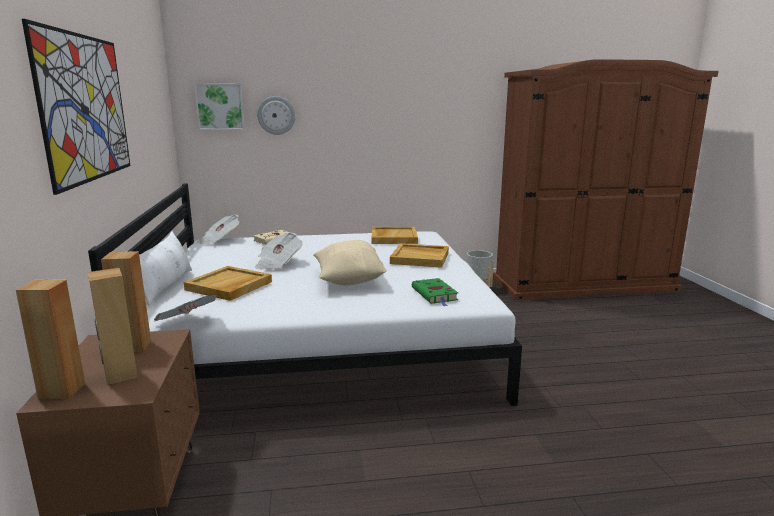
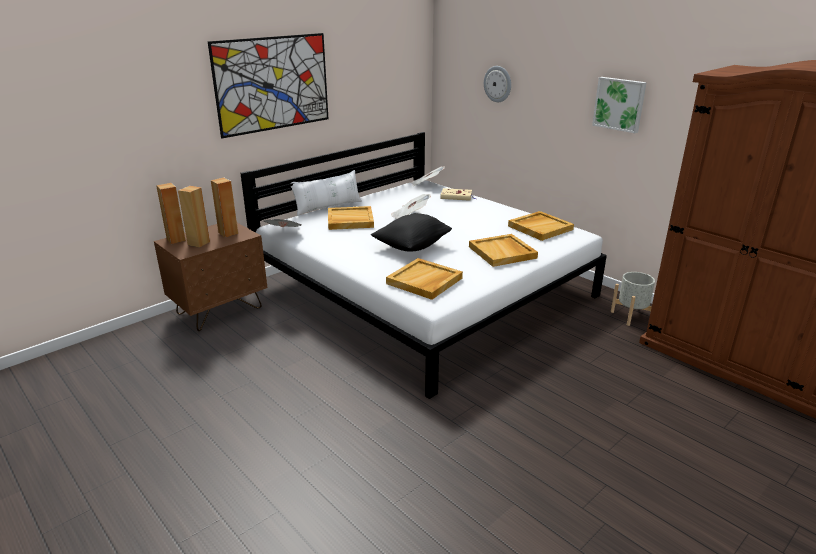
camera: 55 degrees right, 10 degrees up
picture [194,84,245,130] -> picture moved to [592,77,647,133]
beige pillow [313,240,387,285] -> black pillow [371,213,452,252]
green book [412,278,458,306] -> beige tray [386,258,463,300]

